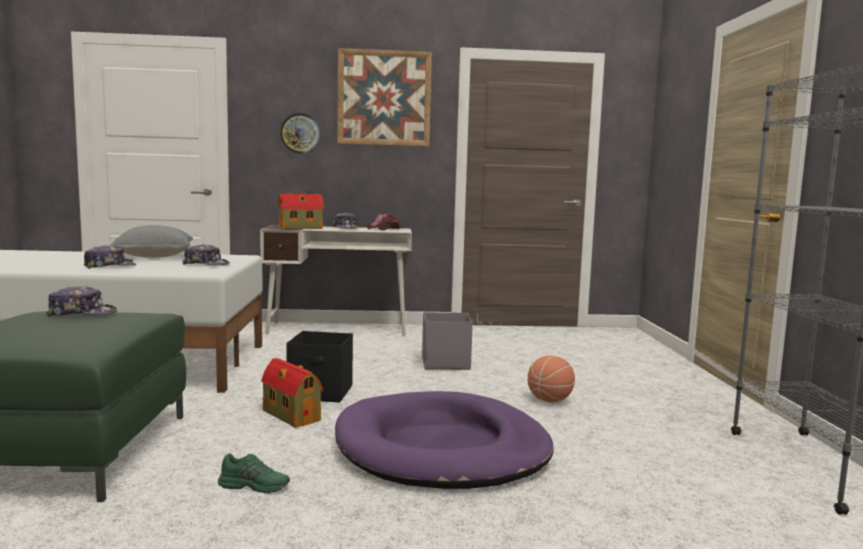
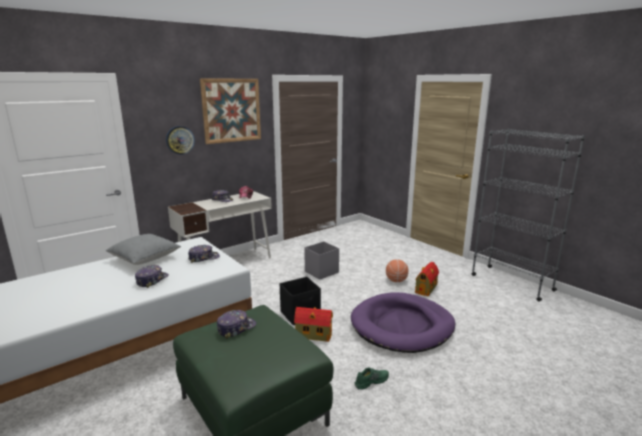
camera: 35 degrees left, 10 degrees up
toy house [278,193,324,229] -> toy house moved to [415,262,439,296]

